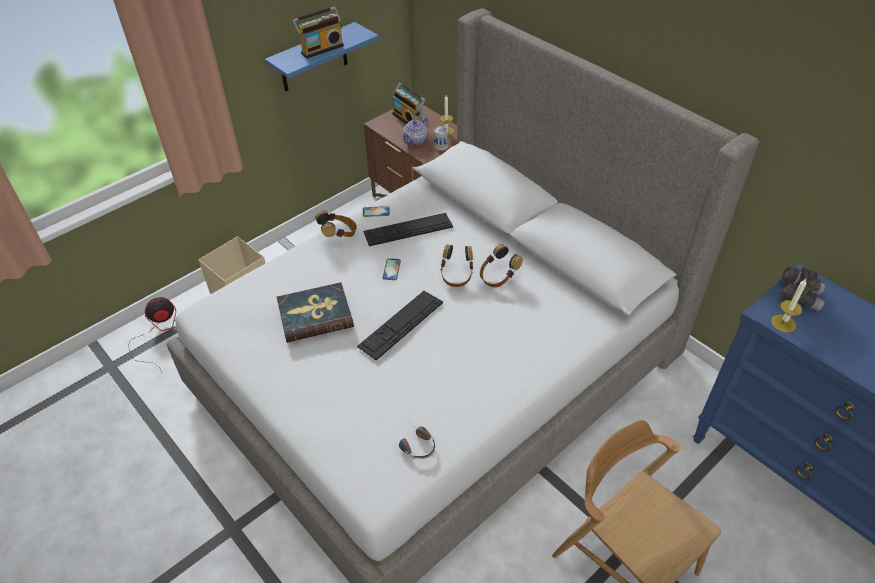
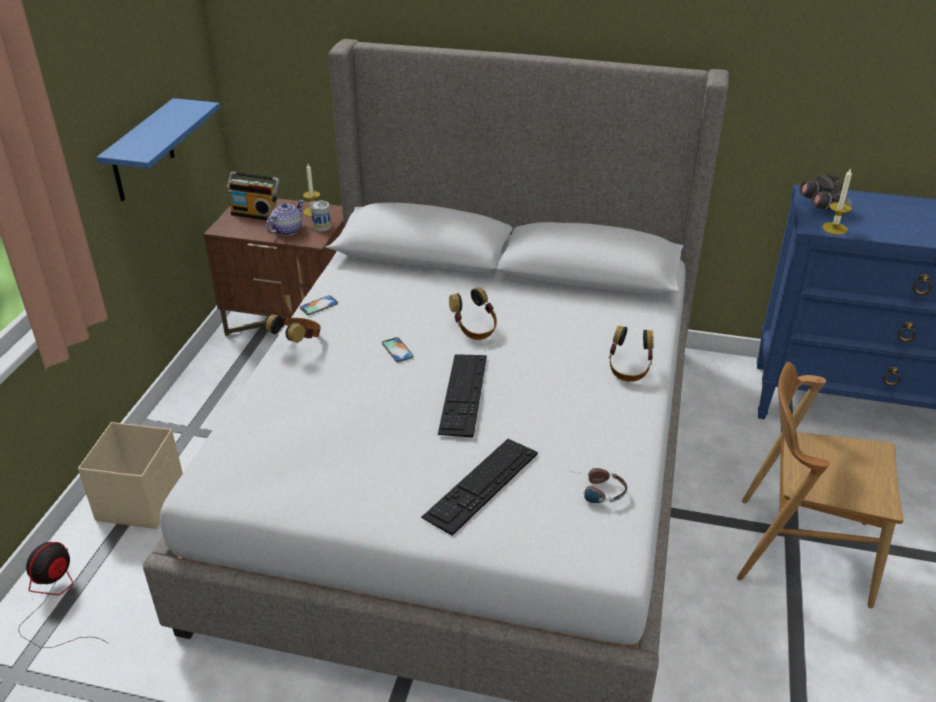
camera: 35 degrees left, 10 degrees down
book [277,282,354,343] -> none
radio [293,7,344,58] -> none
keyboard [363,213,453,246] -> keyboard moved to [421,439,538,536]
teapot [401,117,429,145] -> teapot turned 150 degrees counterclockwise [266,200,304,236]
headphones [480,244,523,288] -> headphones moved to [609,326,654,382]

